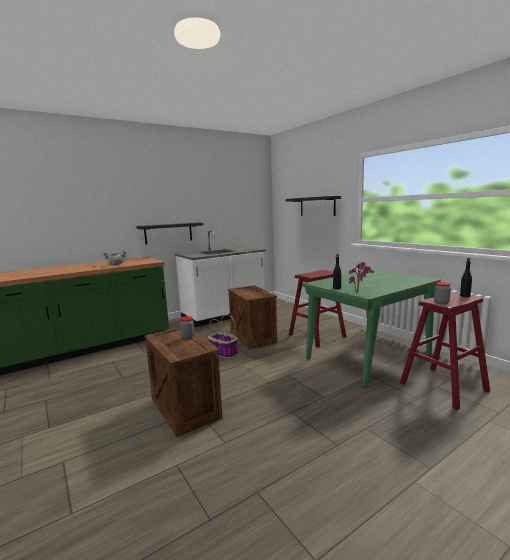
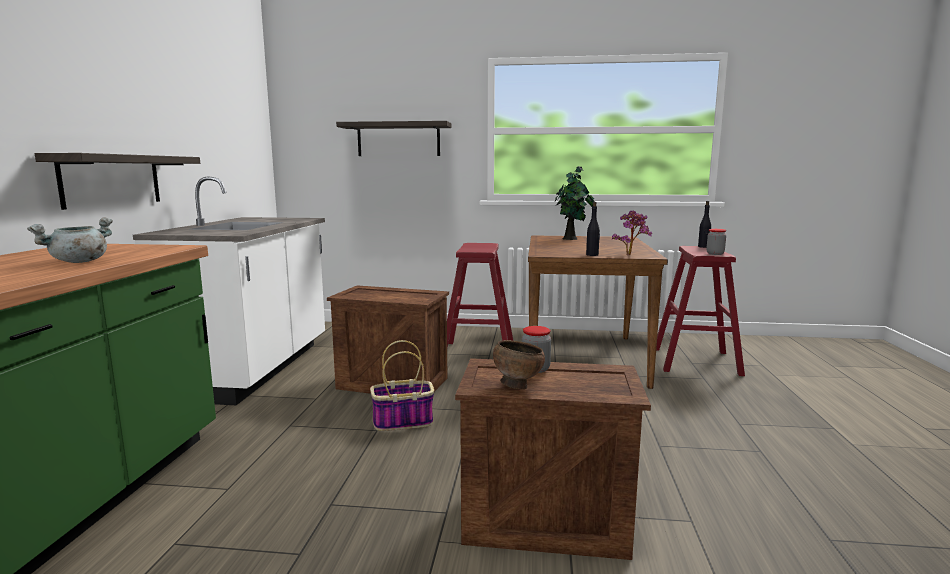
camera: 50 degrees left, 0 degrees up
green dining table [302,269,441,388] -> brown dining table [528,235,668,389]
none -> brown bowl [493,340,545,389]
none -> potted plant [555,166,595,240]

